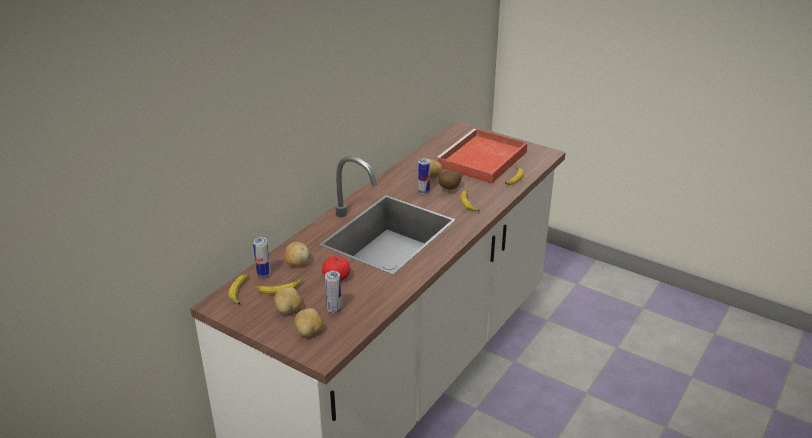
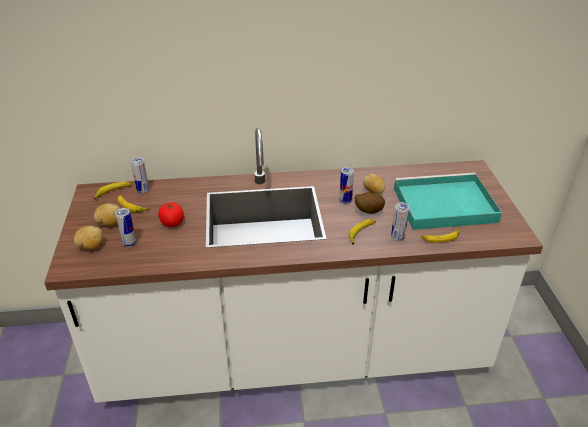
camera: 50 degrees right, 5 degrees up
potato [285,242,309,266] -> none
red tray [436,129,527,184] -> turquoise tray [394,173,502,230]
none -> can [391,202,409,241]

